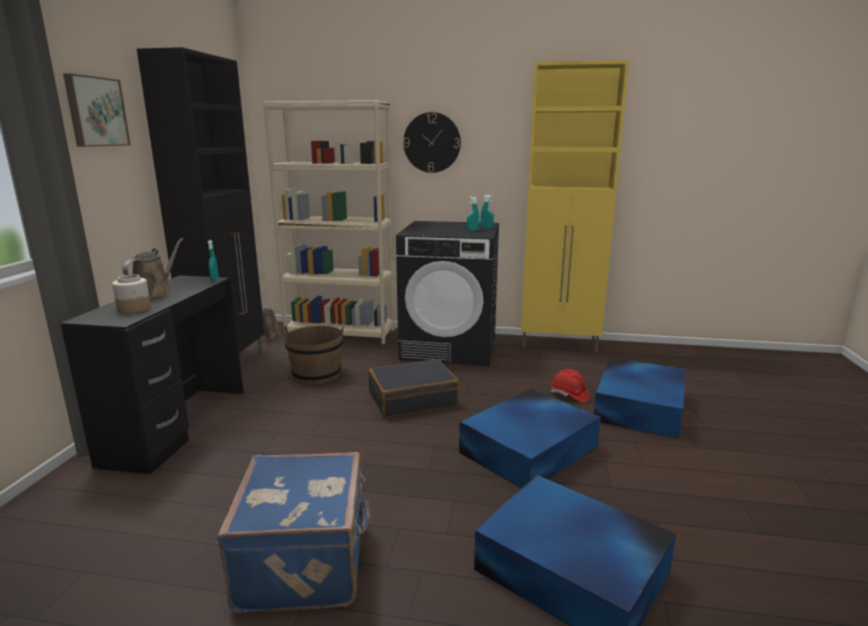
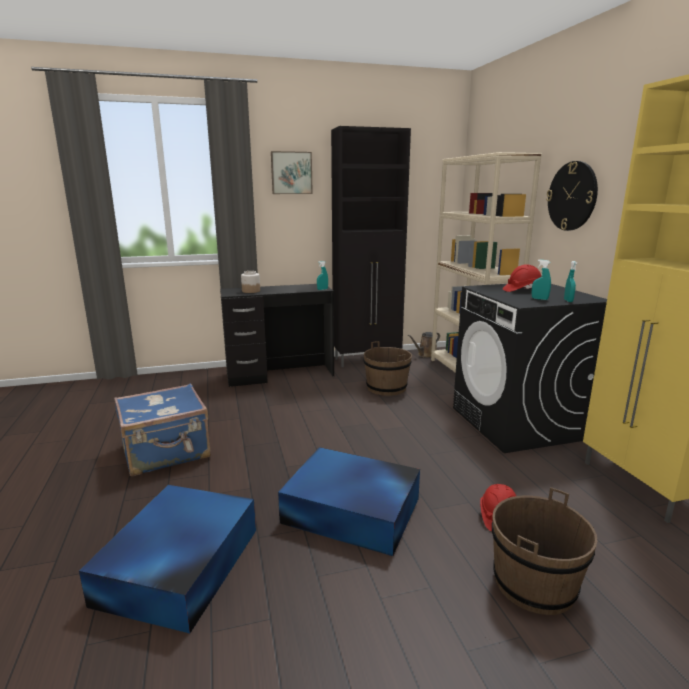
camera: 65 degrees right, 0 degrees up
brown watering can [122,238,183,299] -> none
black suitcase [368,359,459,418] -> none
blue storage box [594,357,686,439] -> brown bucket [492,487,597,615]
none -> red hard hat [503,264,541,292]

